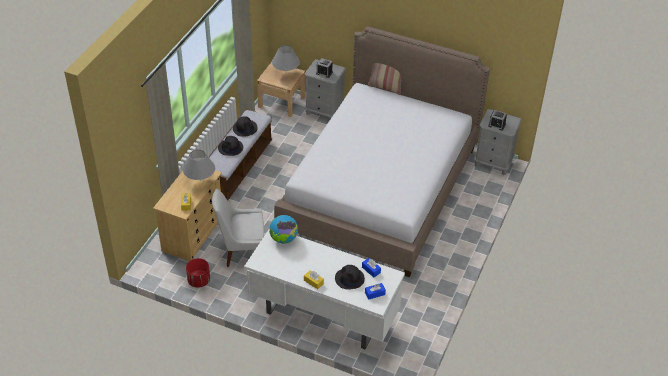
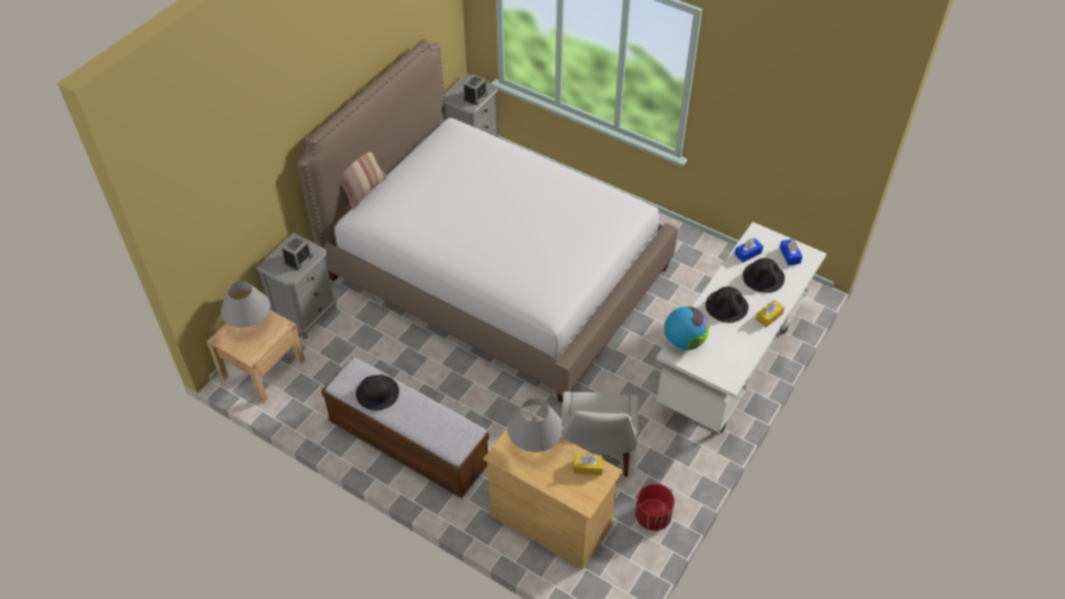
camera: 80 degrees left, 5 degrees up
black hat [218,136,243,156] -> black hat moved to [706,287,748,322]

